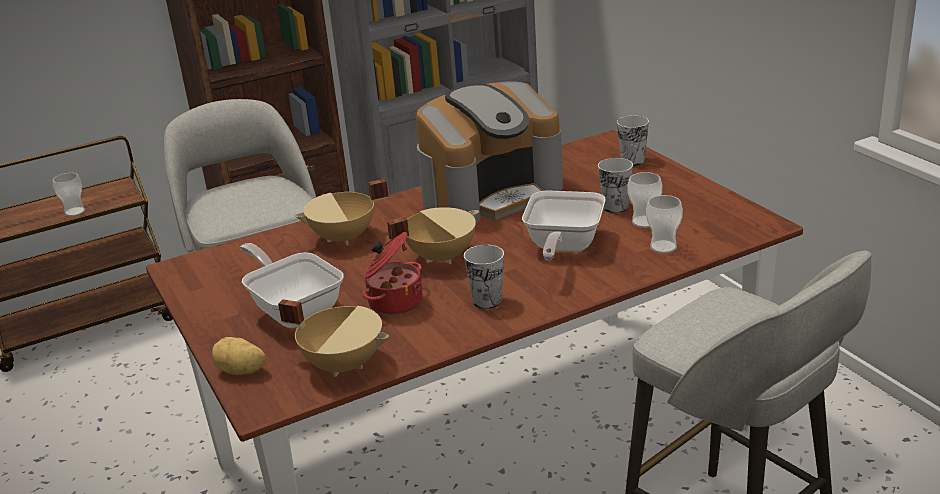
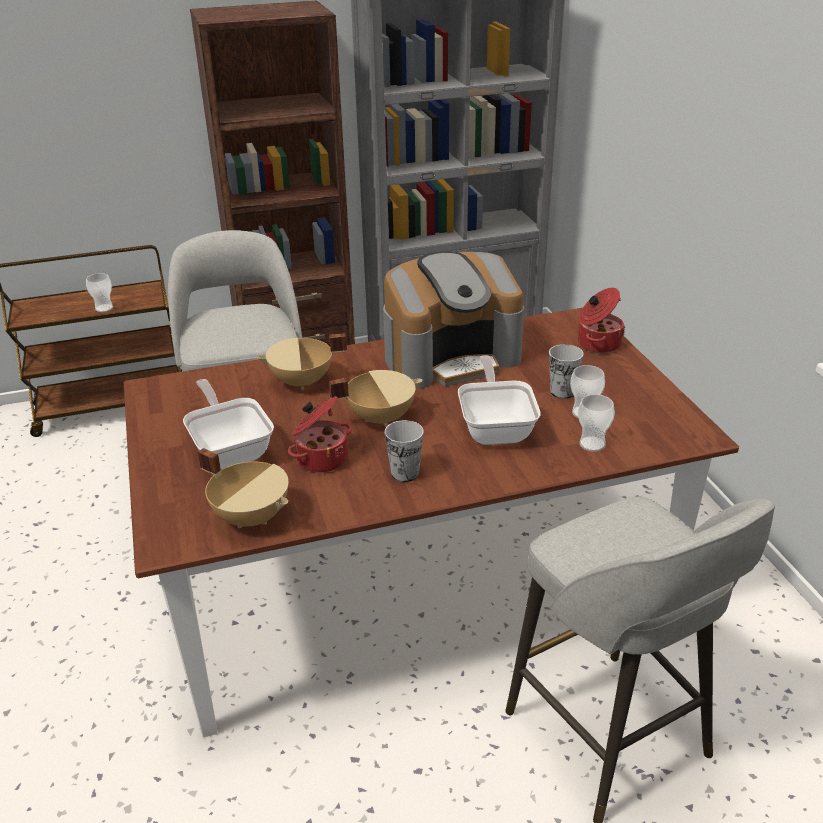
camera: 10 degrees right, 5 degrees up
potato [212,337,266,375] -> none
frying pan [522,191,606,260] -> frying pan turned 150 degrees clockwise [458,355,541,445]
cup [617,116,649,166] -> cooking pot [578,288,625,353]

